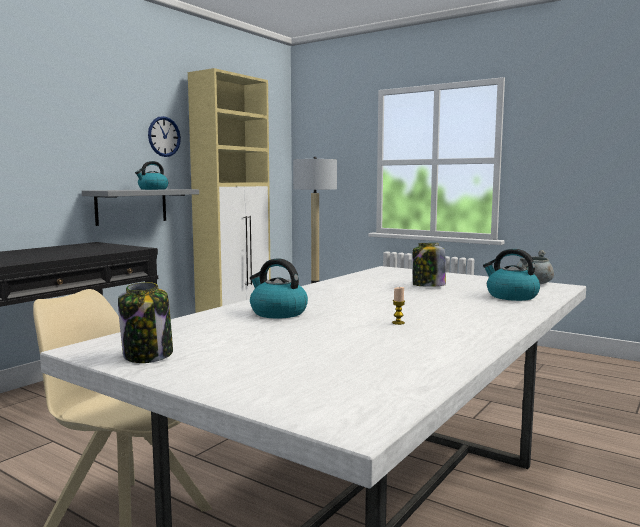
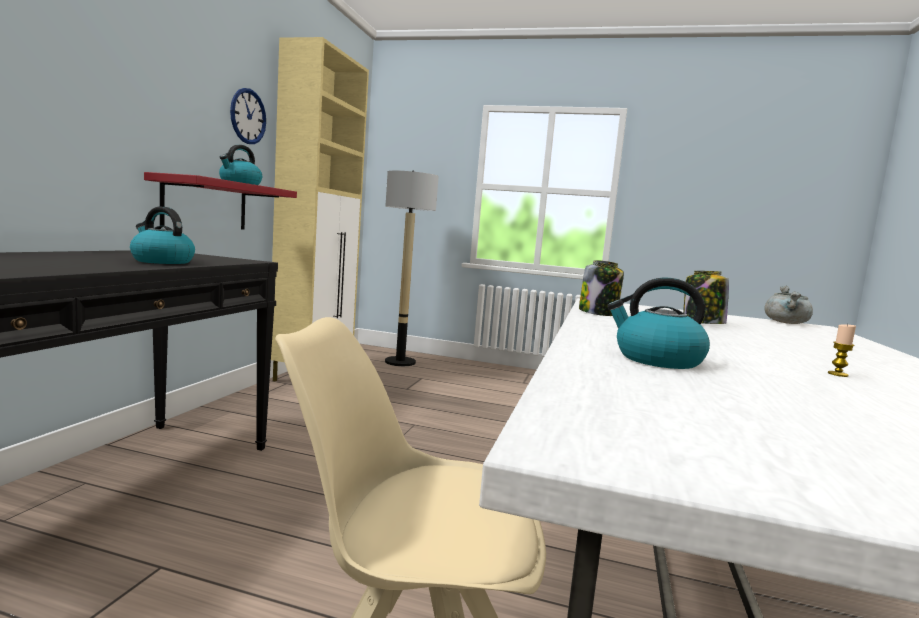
camera: 20 degrees left, 0 degrees up
grey shelf [82,189,199,226] -> red shelf [144,172,297,229]
jar [118,282,173,363] -> jar moved to [579,260,624,316]
kettle [483,249,540,301] -> kettle moved to [130,207,195,264]

